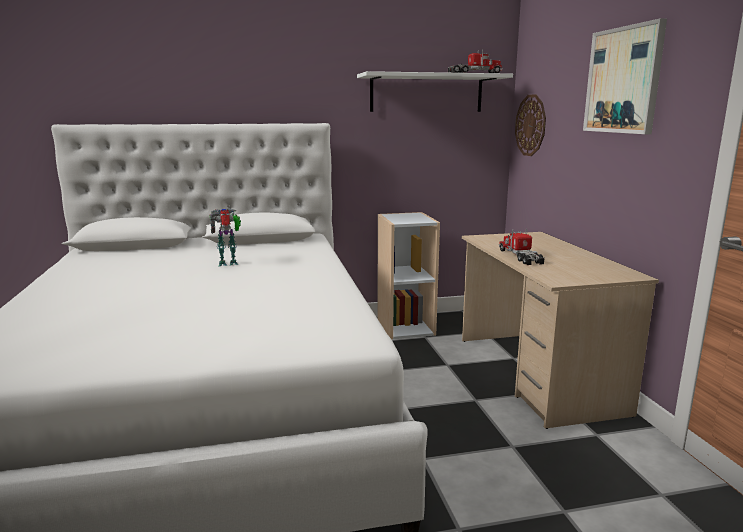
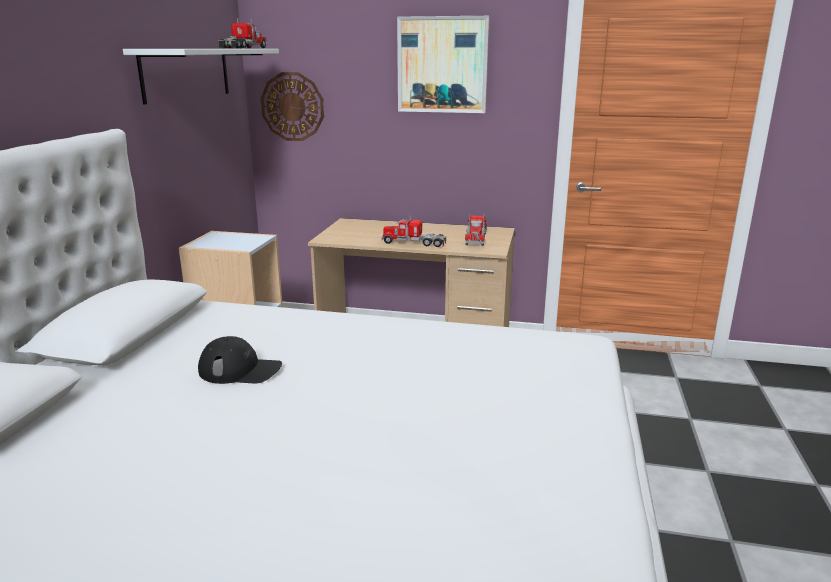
camera: 65 degrees left, 5 degrees up
toy robot [209,209,241,266] -> black cap [198,336,282,384]
none -> toy truck [465,214,487,246]

